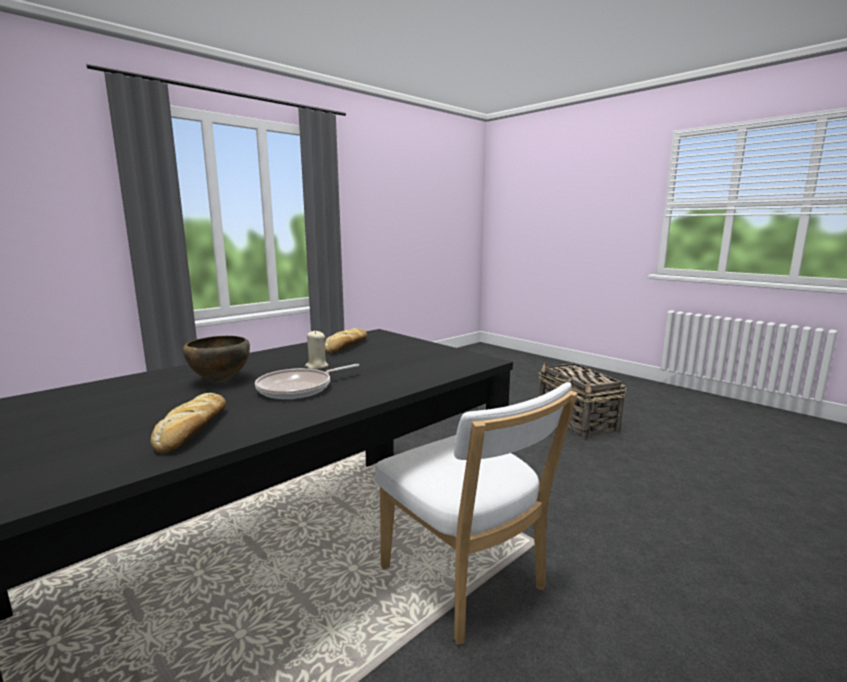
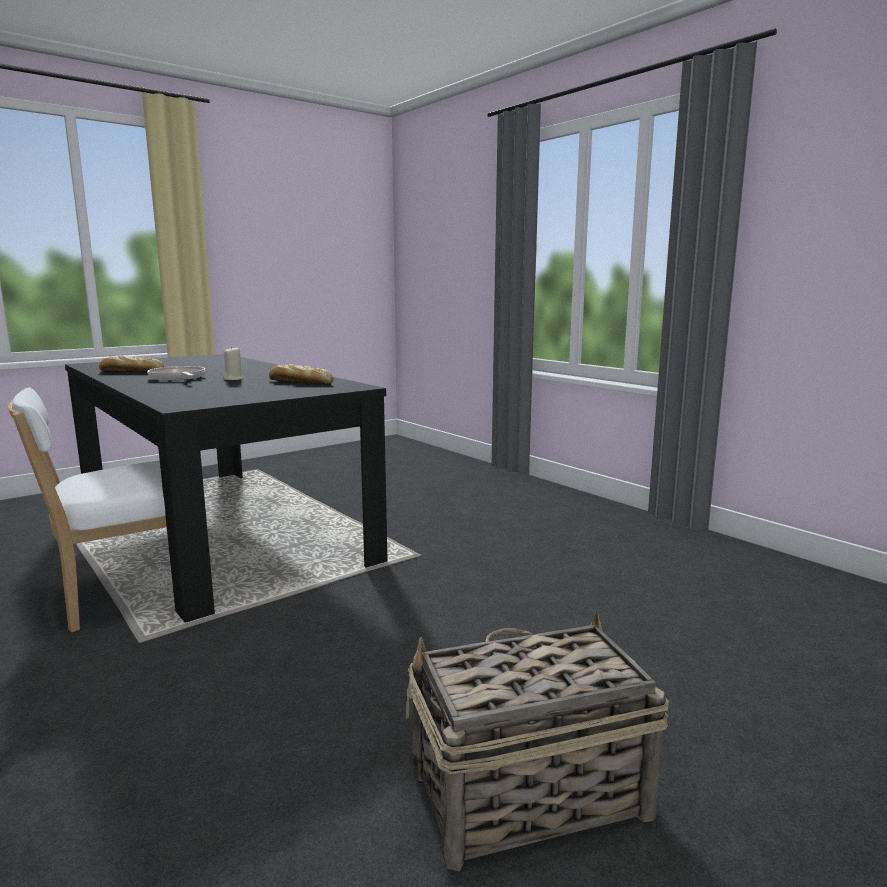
camera: 95 degrees right, 0 degrees up
brown bowl [183,336,250,382] -> none

